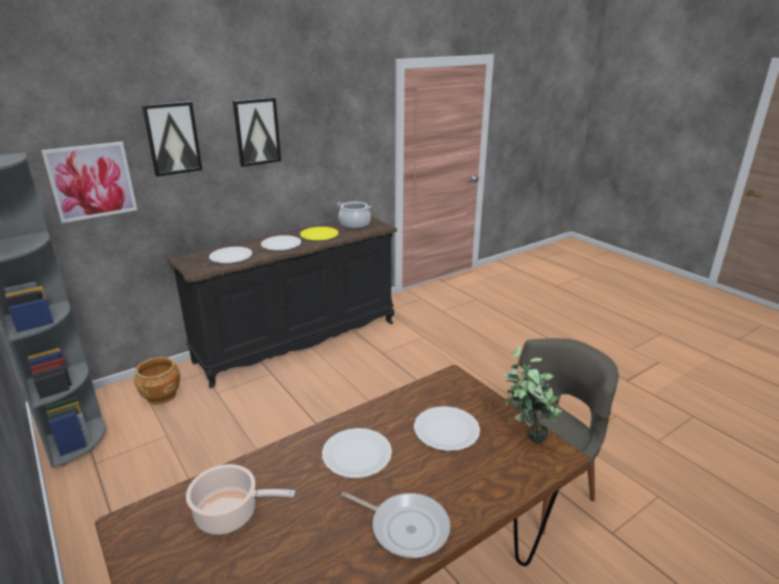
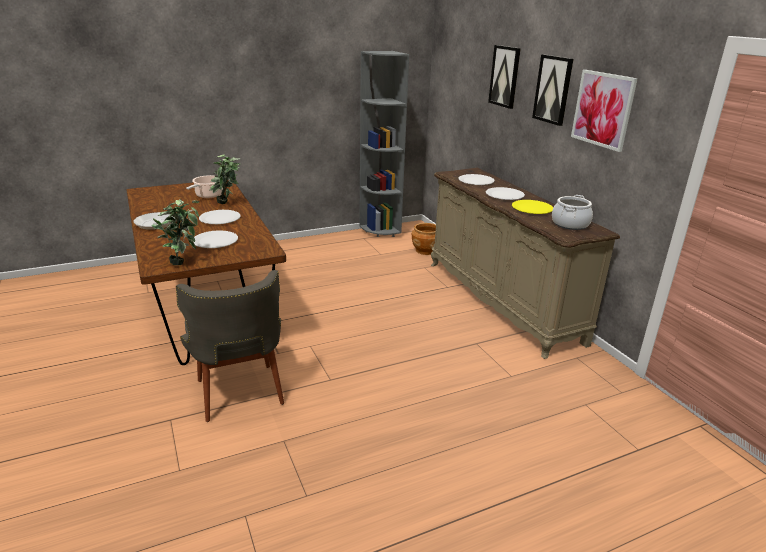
camera: 100 degrees right, 0 degrees up
picture [41,142,137,223] -> picture moved to [571,70,638,152]
black cabinet [167,216,397,388] -> beige cabinet [431,168,620,359]
none -> potted plant [209,155,240,204]

